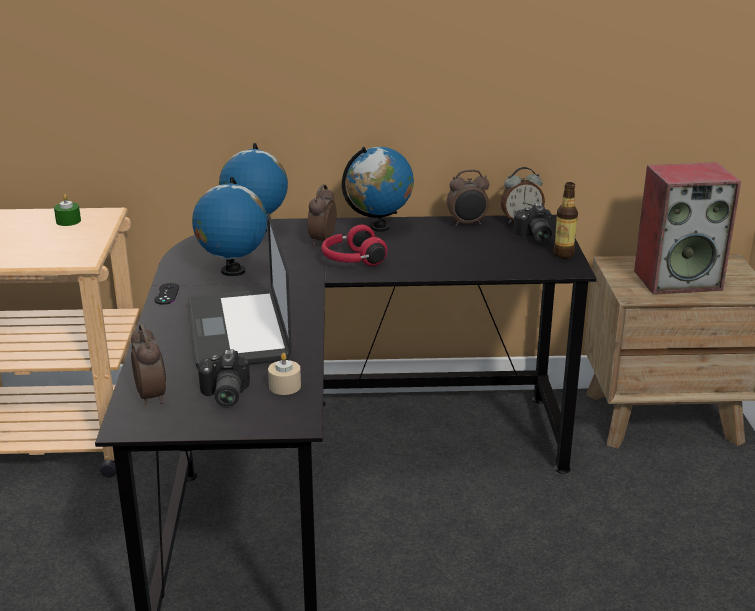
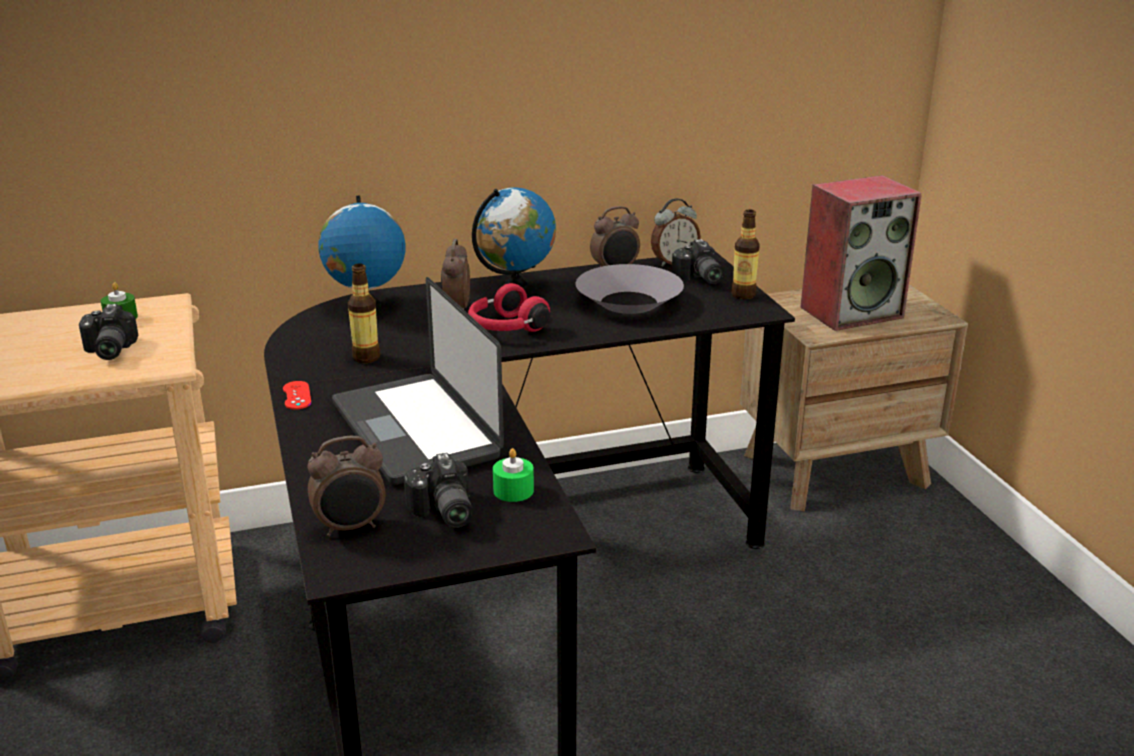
camera: 15 degrees left, 0 degrees up
alarm clock [131,324,166,405] -> alarm clock turned 105 degrees clockwise [308,436,386,537]
black game controller [154,283,179,305] -> red game controller [283,381,311,410]
globe [192,177,267,276] -> bottle [348,263,380,363]
beige candle [268,353,301,395] -> green candle [493,448,534,502]
none -> camera [79,304,138,360]
none -> grey bowl [576,264,684,314]

